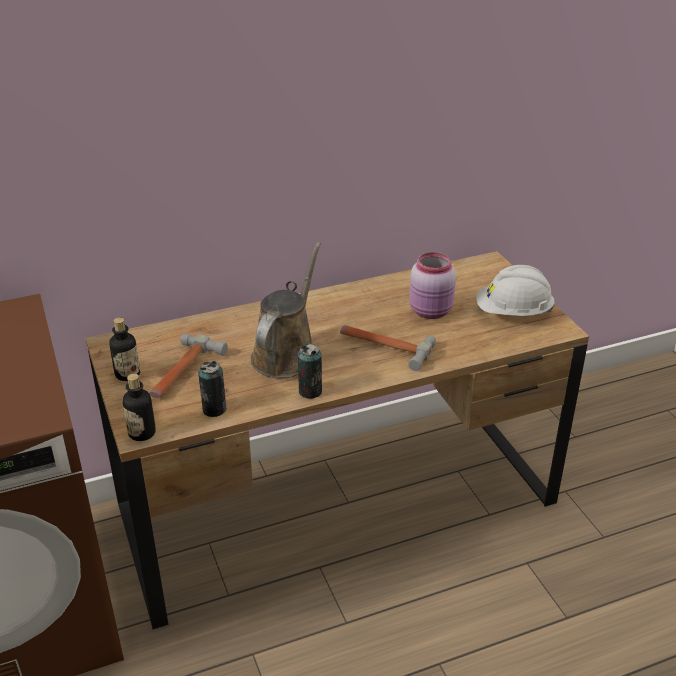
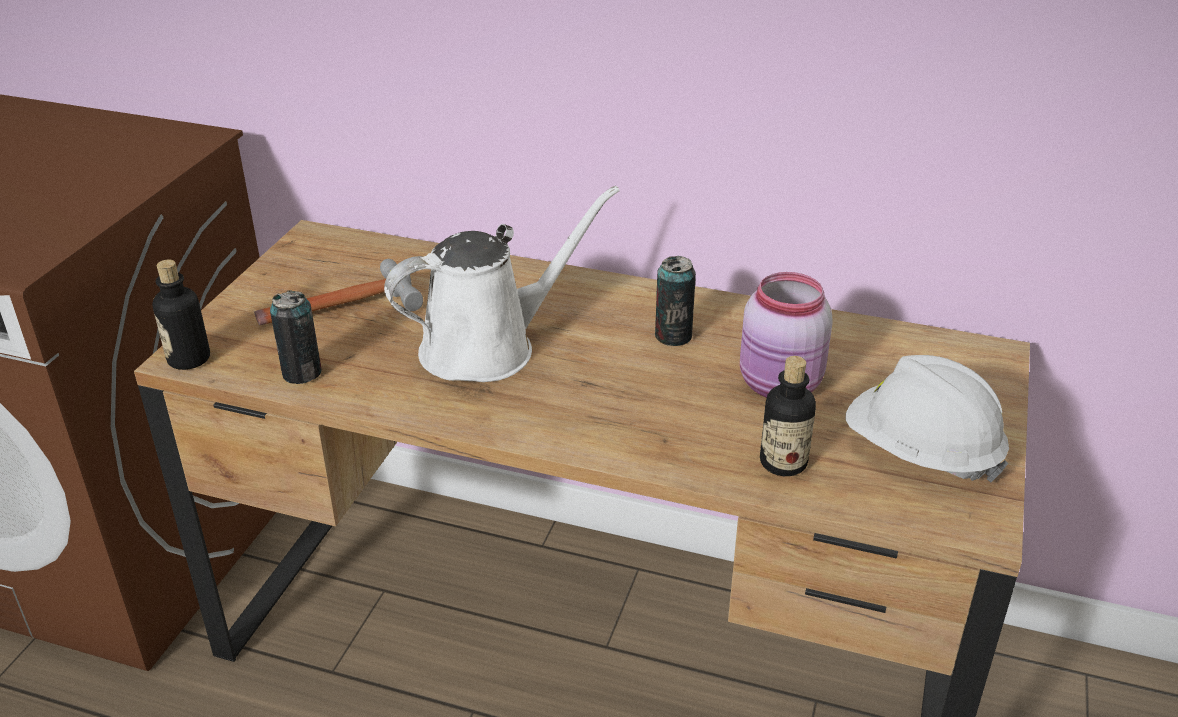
camera: 40 degrees right, 0 degrees up
bottle [109,317,140,381] -> bottle moved to [760,356,816,476]
brown watering can [251,242,321,378] -> white watering can [384,186,620,382]
can [298,344,322,399] -> can moved to [655,256,696,346]
hammer [340,325,436,371] -> none

